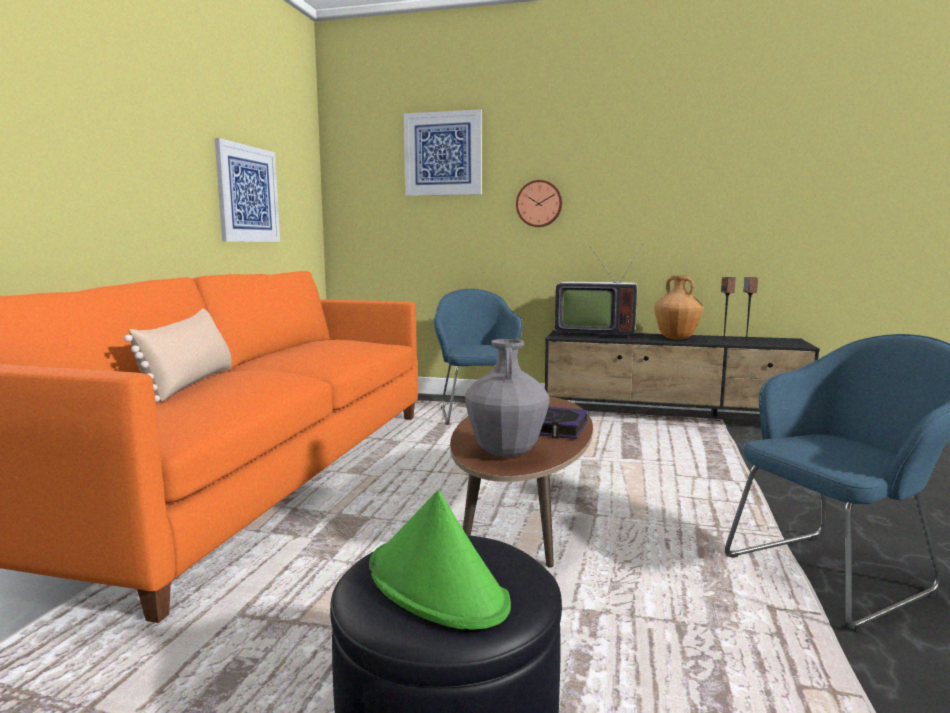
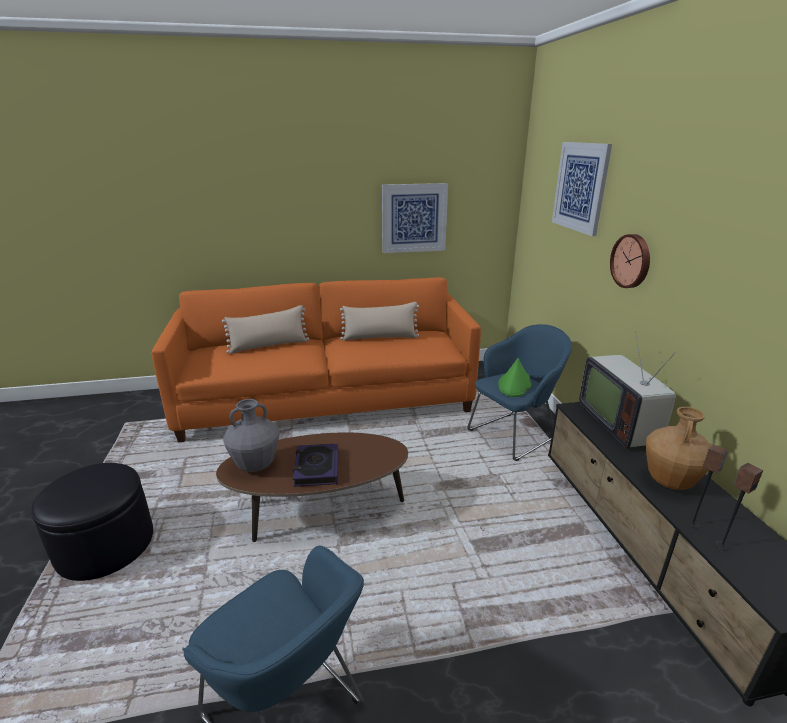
camera: 65 degrees right, 15 degrees up
green hat [369,490,511,629] -> green hat moved to [498,358,531,397]
none -> beige pillow [340,302,419,341]

